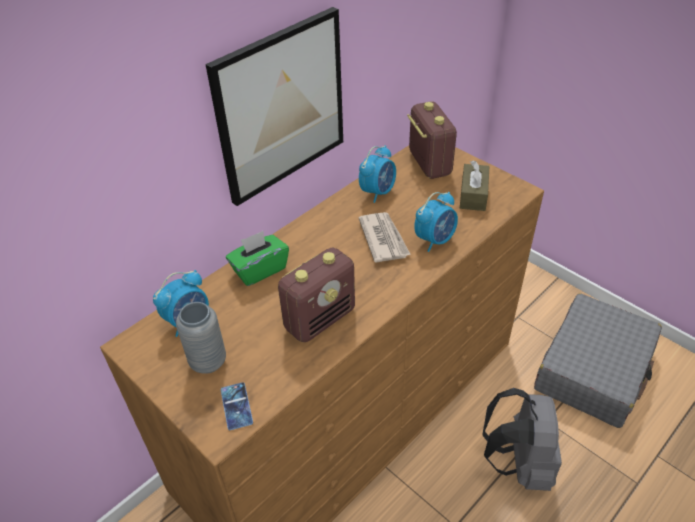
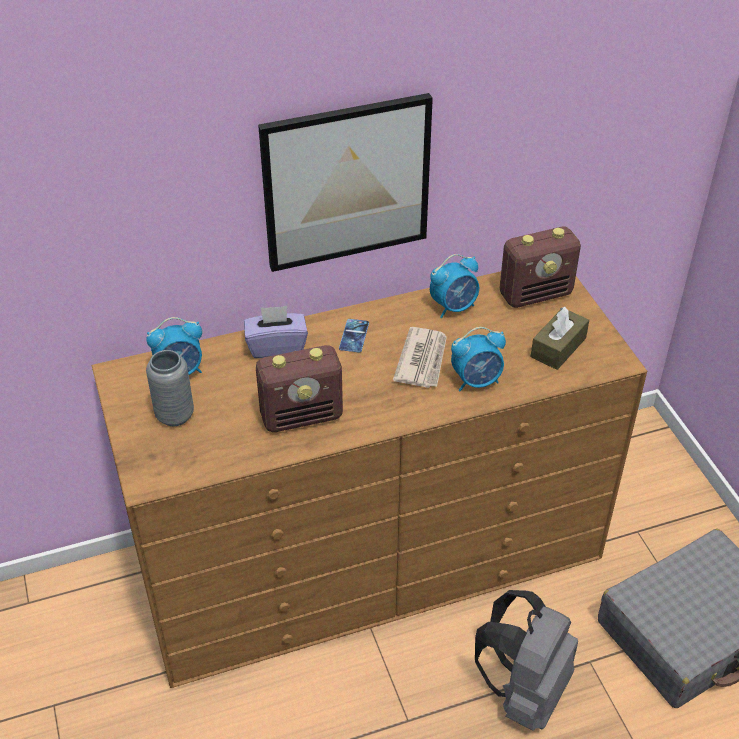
camera: 25 degrees right, 0 degrees up
phone [221,382,253,430] -> phone moved to [339,319,369,353]
green tissue box [226,231,289,286] -> purple tissue box [244,306,308,358]
radio [407,101,457,179] -> radio turned 60 degrees clockwise [500,226,581,308]

